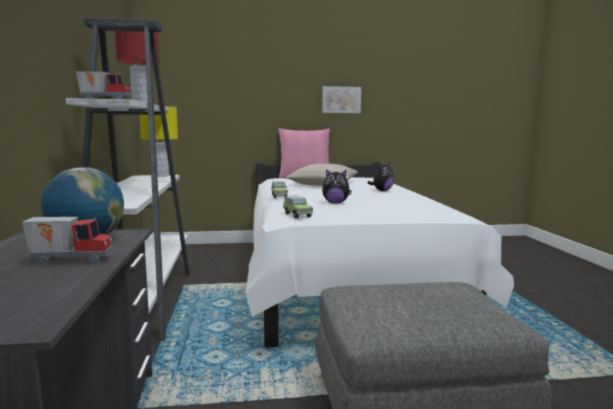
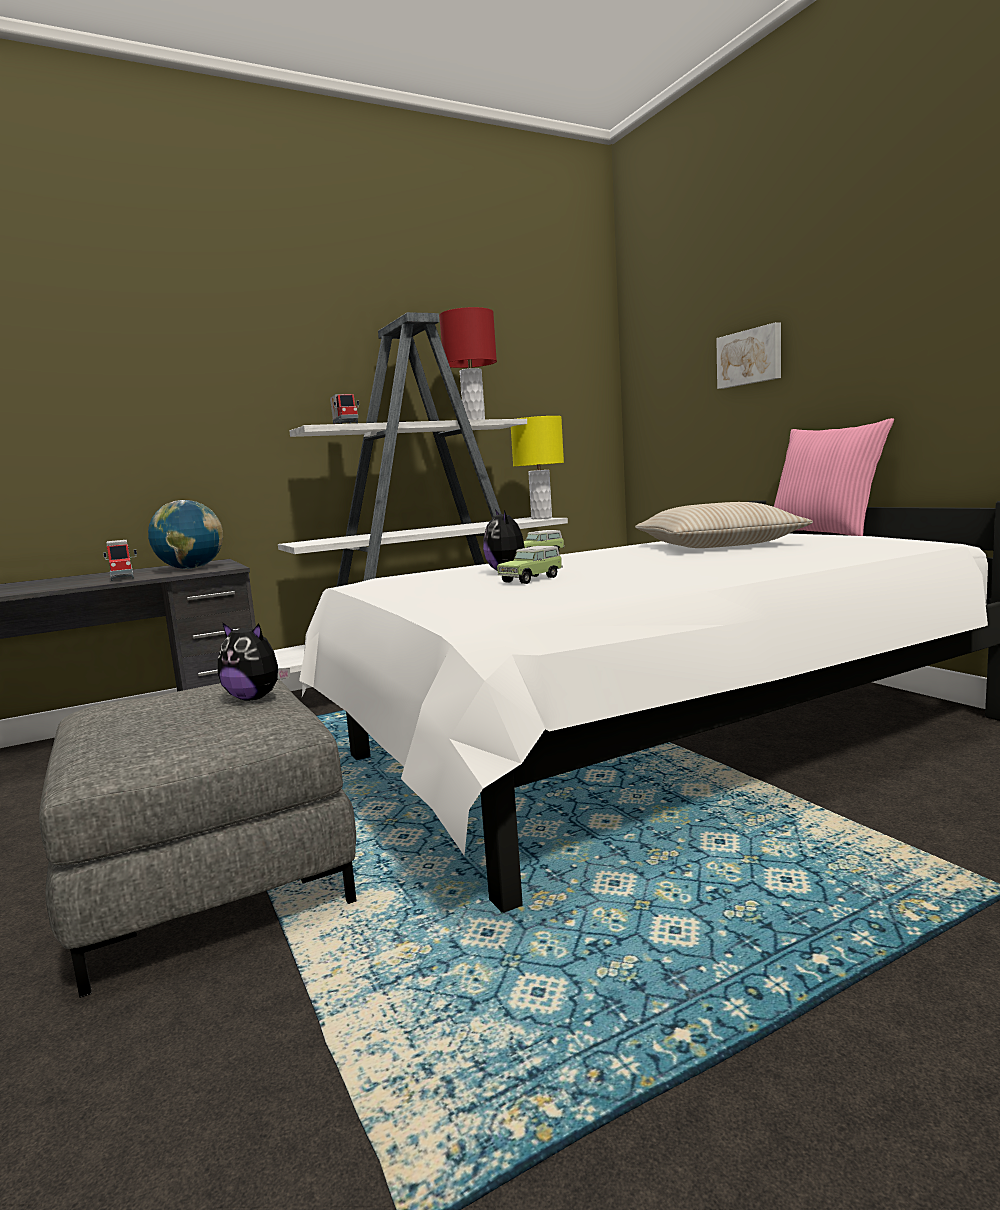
camera: 70 degrees right, 0 degrees up
toy car [283,195,313,218] -> toy car moved to [497,546,563,584]
picture [322,86,361,113] -> picture moved to [716,322,781,389]
plush toy [368,162,394,191] -> plush toy moved to [218,622,290,700]

